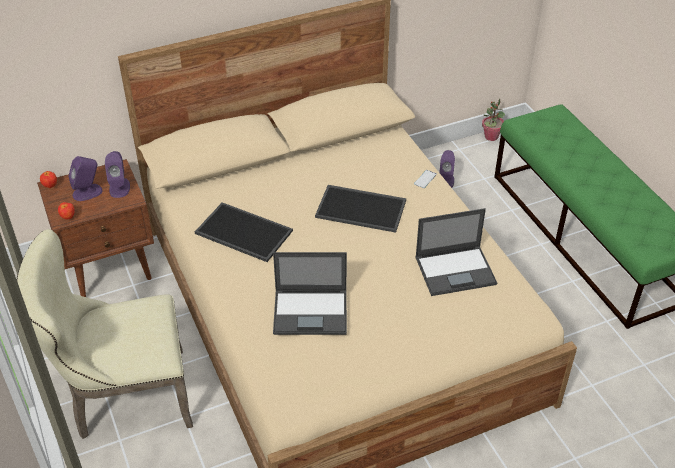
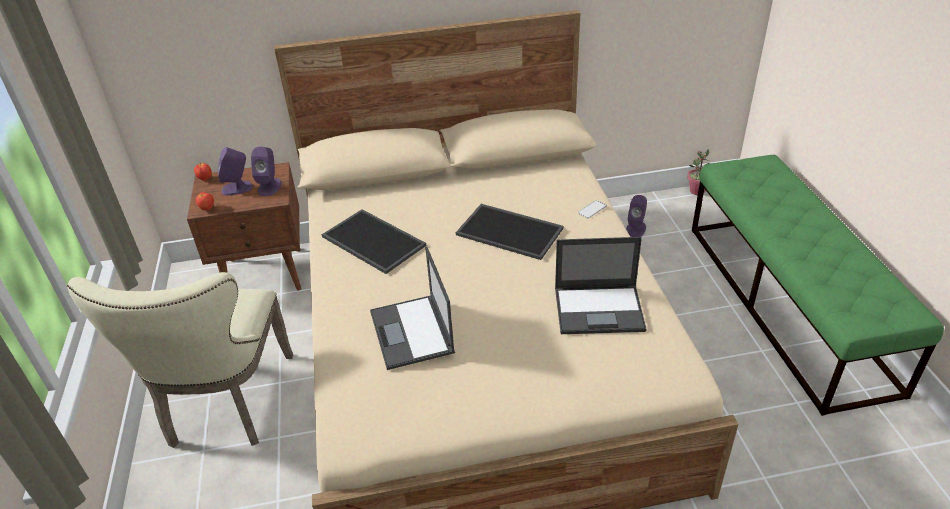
camera: 15 degrees right, 5 degrees down
beige chair [16,229,193,439] -> beige chair turned 90 degrees counterclockwise [67,272,293,448]
laptop [273,252,347,335] -> laptop turned 60 degrees clockwise [370,247,455,370]

